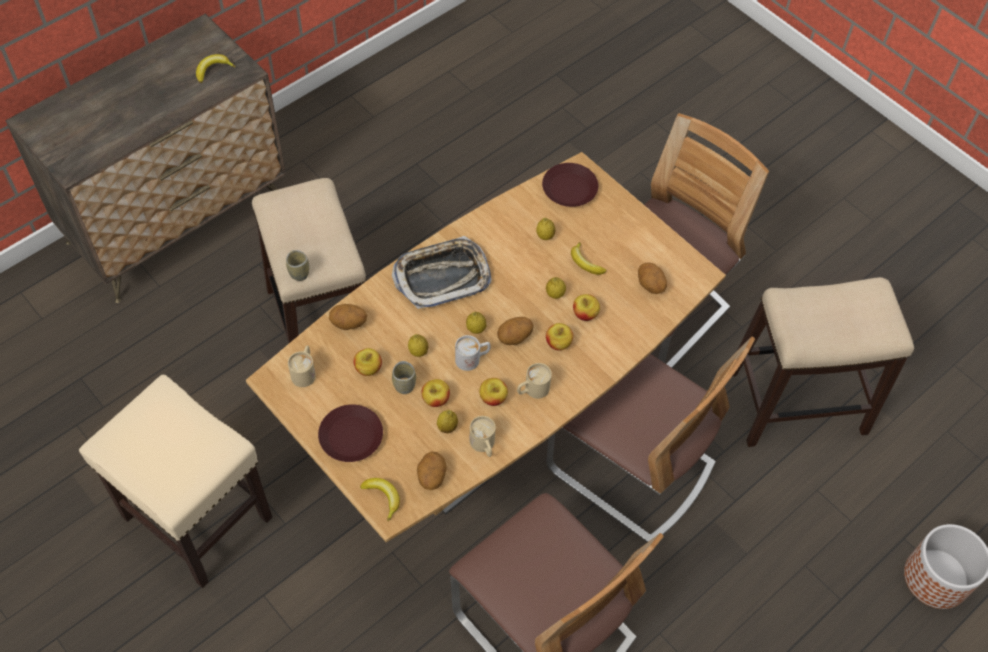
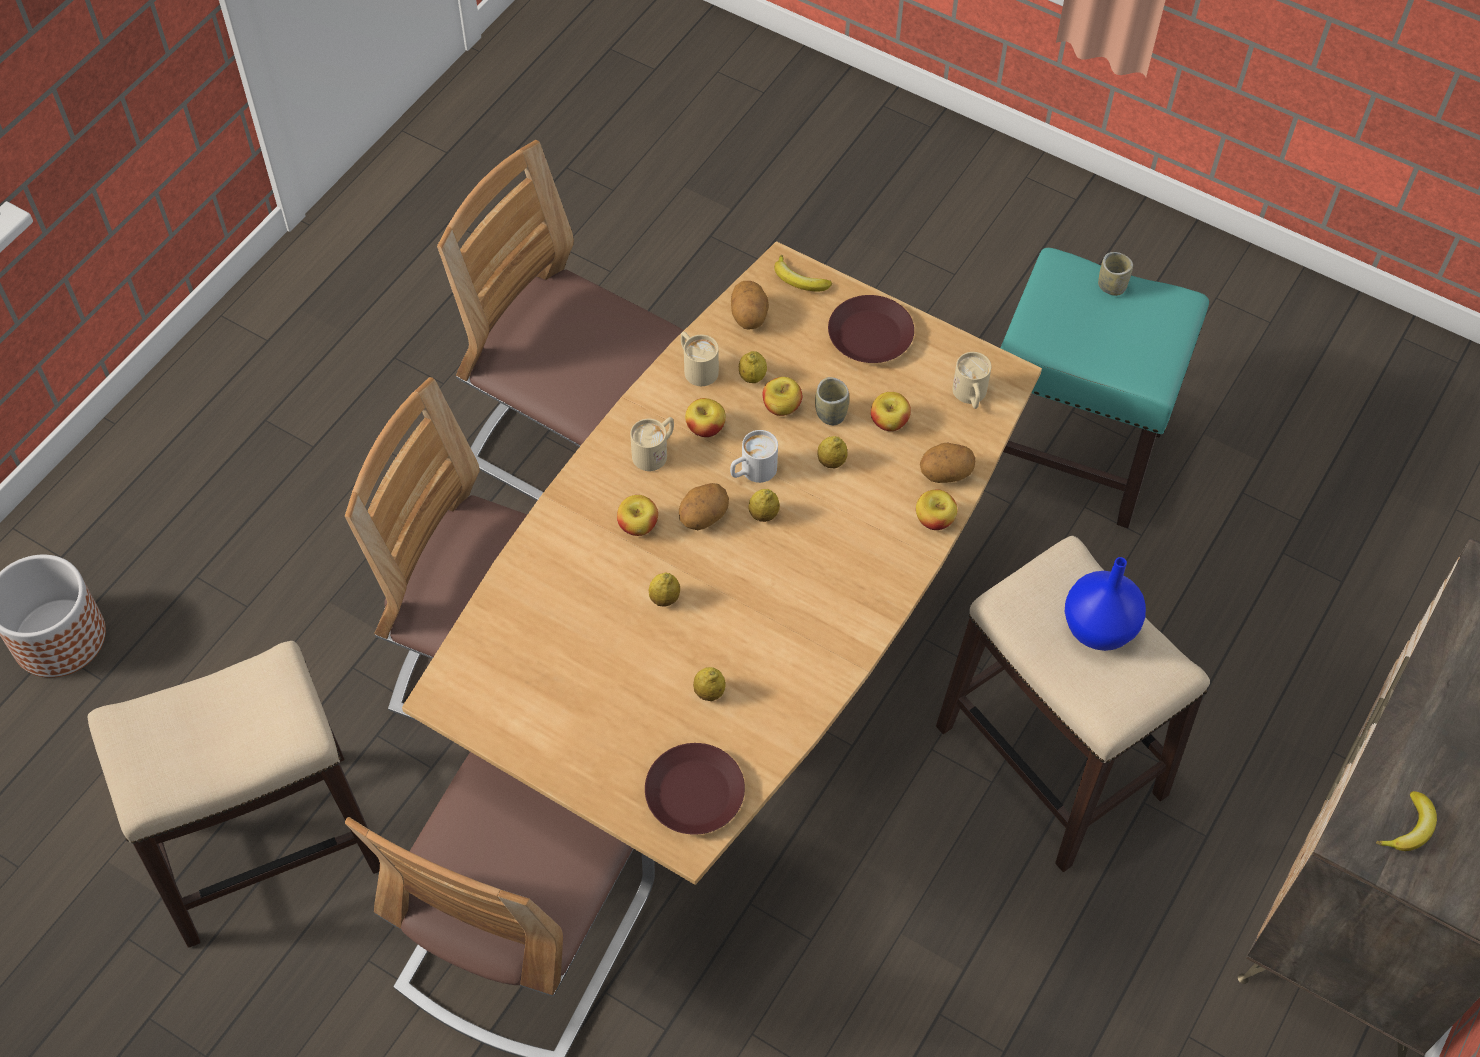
camera: 165 degrees right, 0 degrees up
beige stool [79,375,272,588] -> turquoise stool [1001,248,1209,528]
cup [286,250,309,281] -> cup moved to [1098,252,1133,296]
tray [392,236,492,309] -> none
banana [571,242,606,275] -> none
apple [573,294,600,321] -> apple moved to [916,490,957,530]
potato [638,263,667,294] -> none
none -> blue vase [1065,557,1146,651]

